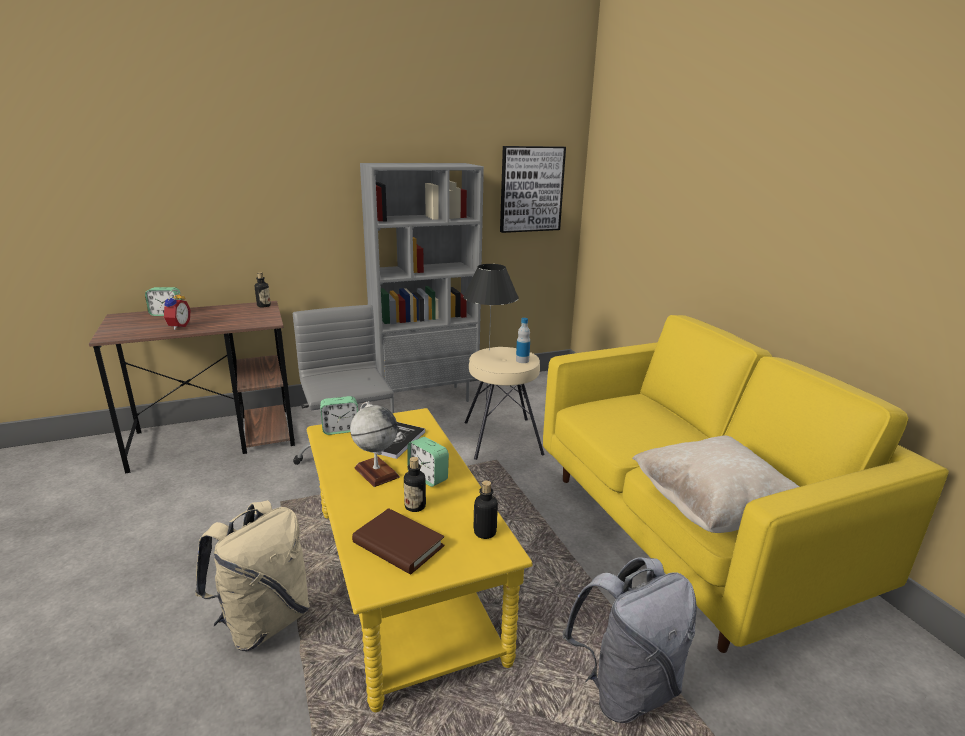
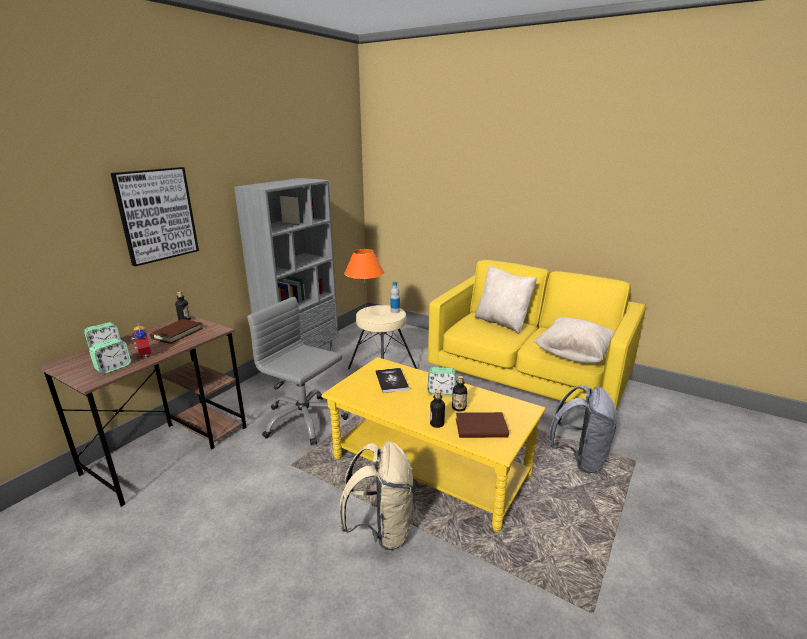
camera: 35 degrees left, 0 degrees up
alarm clock [320,396,358,435] -> alarm clock moved to [89,338,131,374]
globe [350,401,400,487] -> none
black table lamp [463,264,519,350] -> orange table lamp [344,249,384,308]
bottle [473,480,498,539] -> bottle moved to [430,390,445,428]
picture [500,146,566,233] -> picture moved to [111,167,199,266]
none -> brown book [150,319,203,344]
none -> beige pillow [475,266,537,334]

